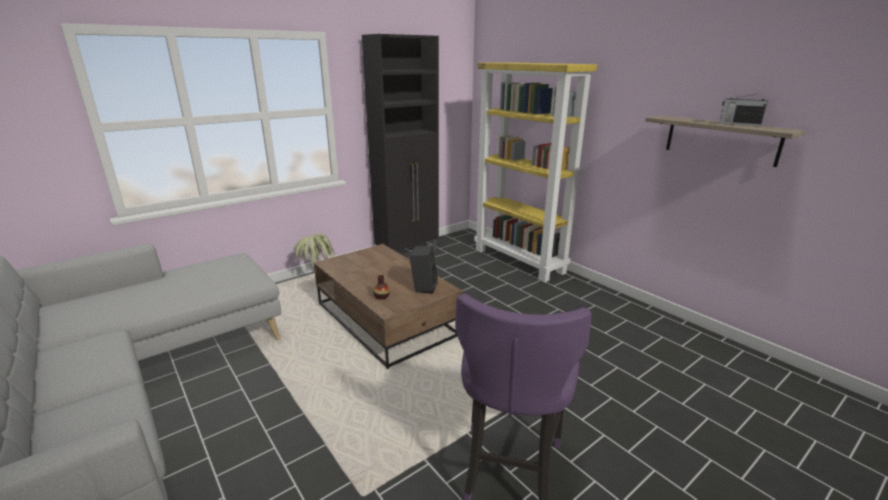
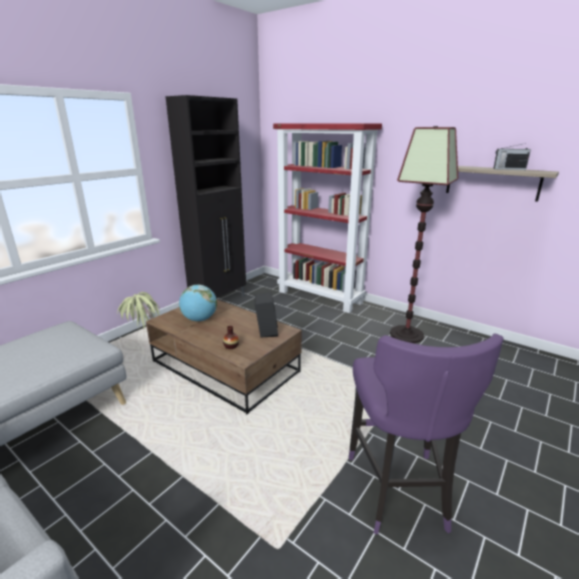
camera: 15 degrees left, 0 degrees up
yellow bookcase [474,62,597,282] -> red bookcase [273,123,382,313]
none -> globe [179,285,217,321]
none -> floor lamp [390,126,458,343]

